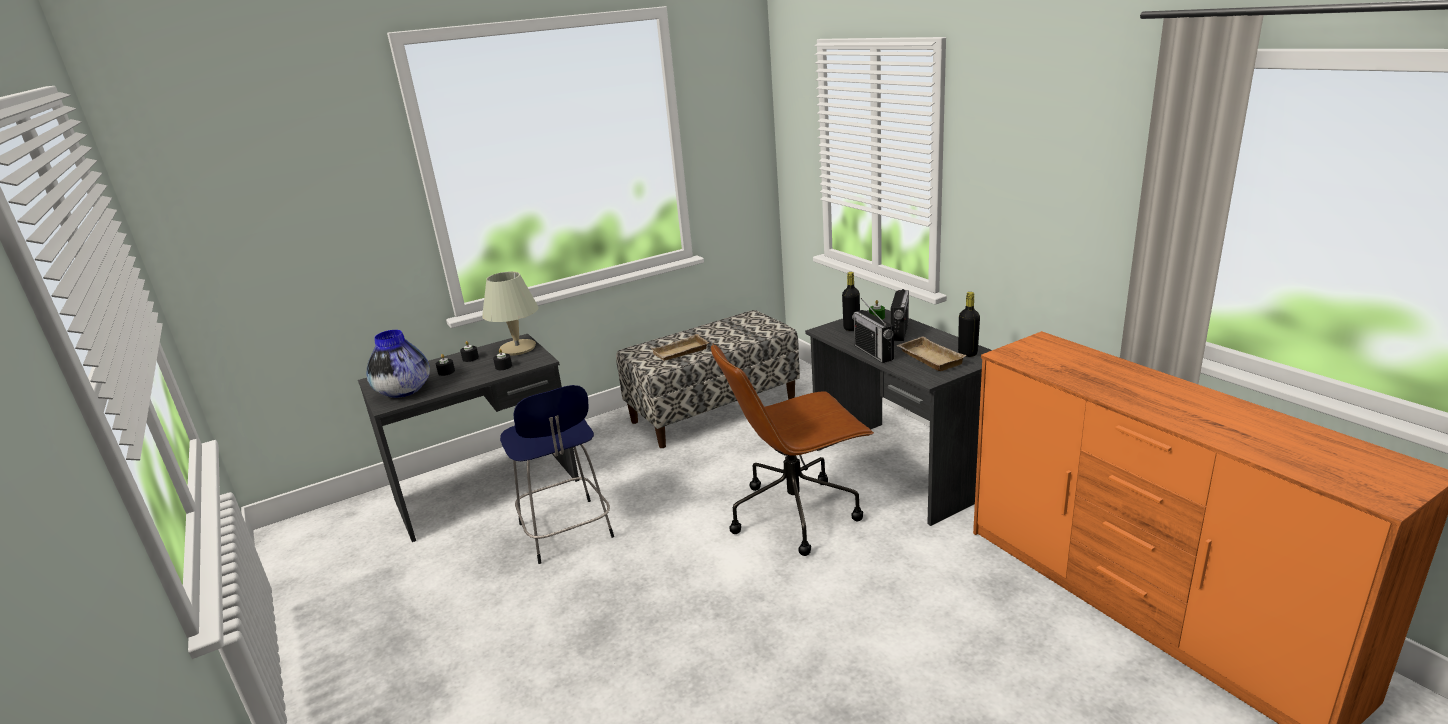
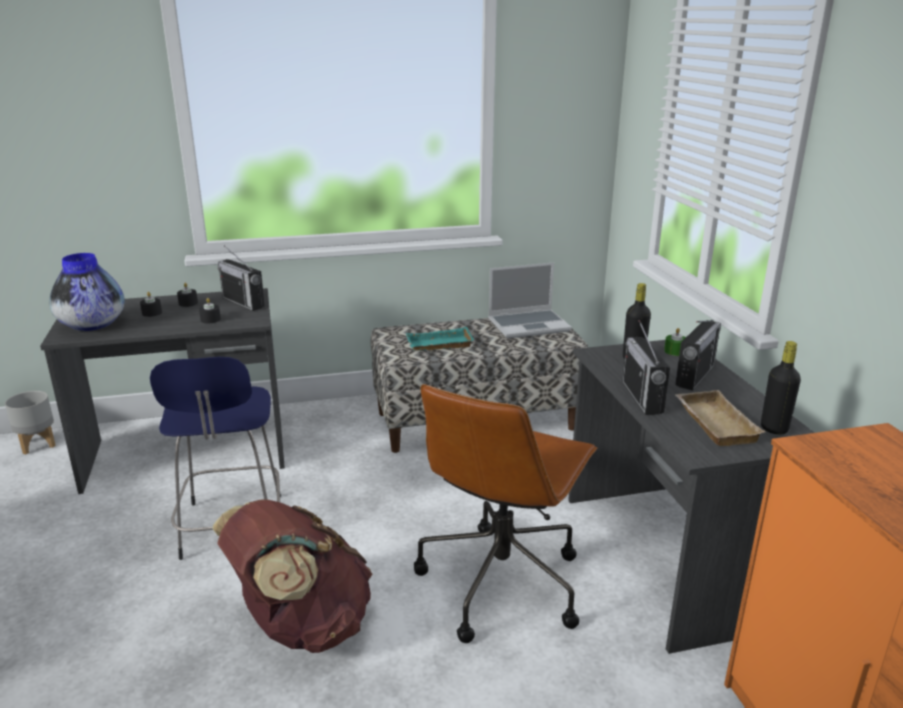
camera: 15 degrees right, 0 degrees up
beige table lamp [482,271,538,356] -> radio [217,246,265,311]
beige tray [651,334,709,361] -> turquoise tray [406,327,474,351]
brown office chair [711,344,874,556] -> brown office chair turned 60 degrees counterclockwise [414,384,597,643]
none -> grey planter [5,391,56,454]
none -> brown backpack [212,500,373,653]
none -> laptop [488,263,572,339]

